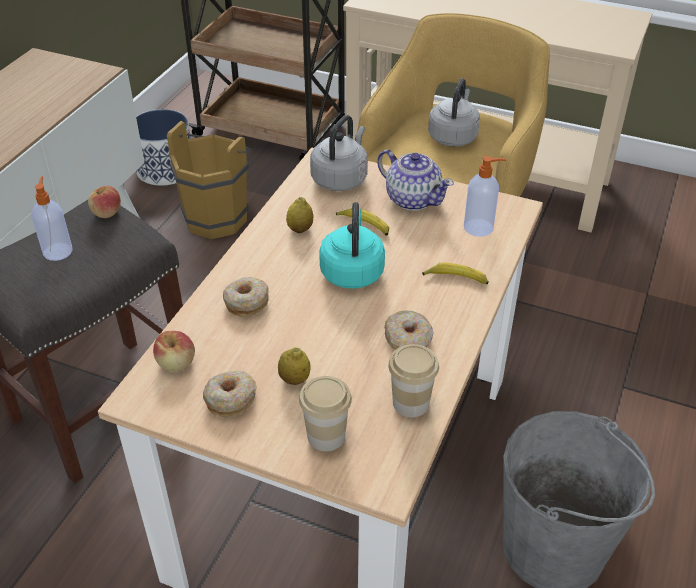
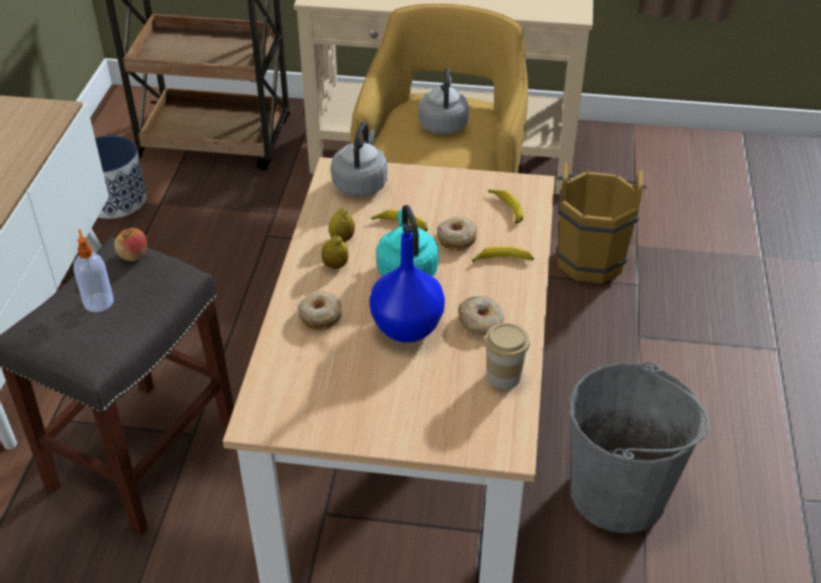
camera: 15 degrees left, 0 degrees up
apple [153,331,195,371] -> none
brown bucket [167,121,252,239] -> brown bucket moved to [557,163,647,284]
donut [203,370,257,417] -> donut moved to [437,217,477,251]
lemon [278,347,311,385] -> lemon moved to [321,236,349,269]
cup [299,376,352,451] -> none
teapot [377,149,454,211] -> none
soap dispenser [464,156,506,237] -> banana [488,189,523,224]
none -> blue vase [369,232,445,343]

